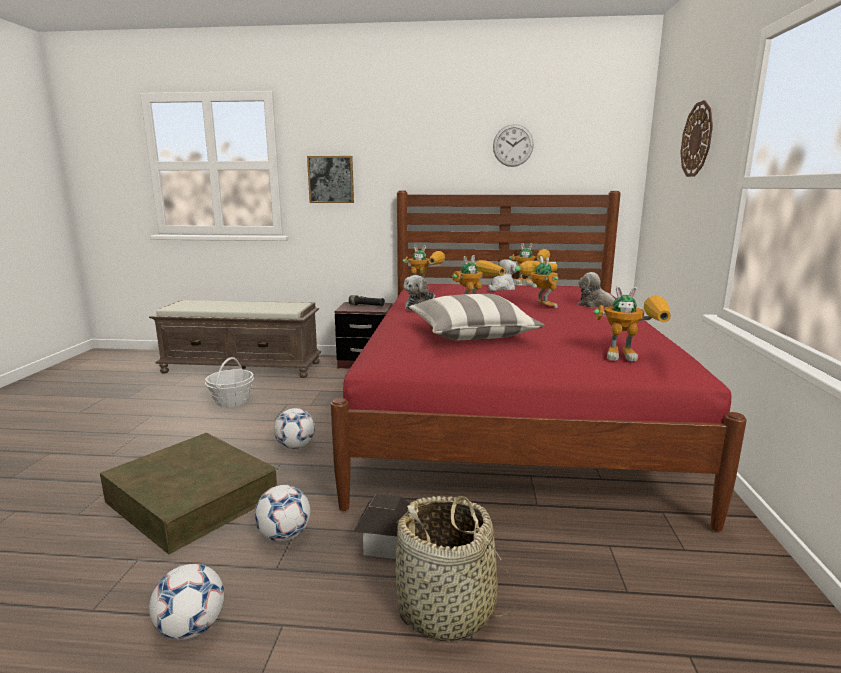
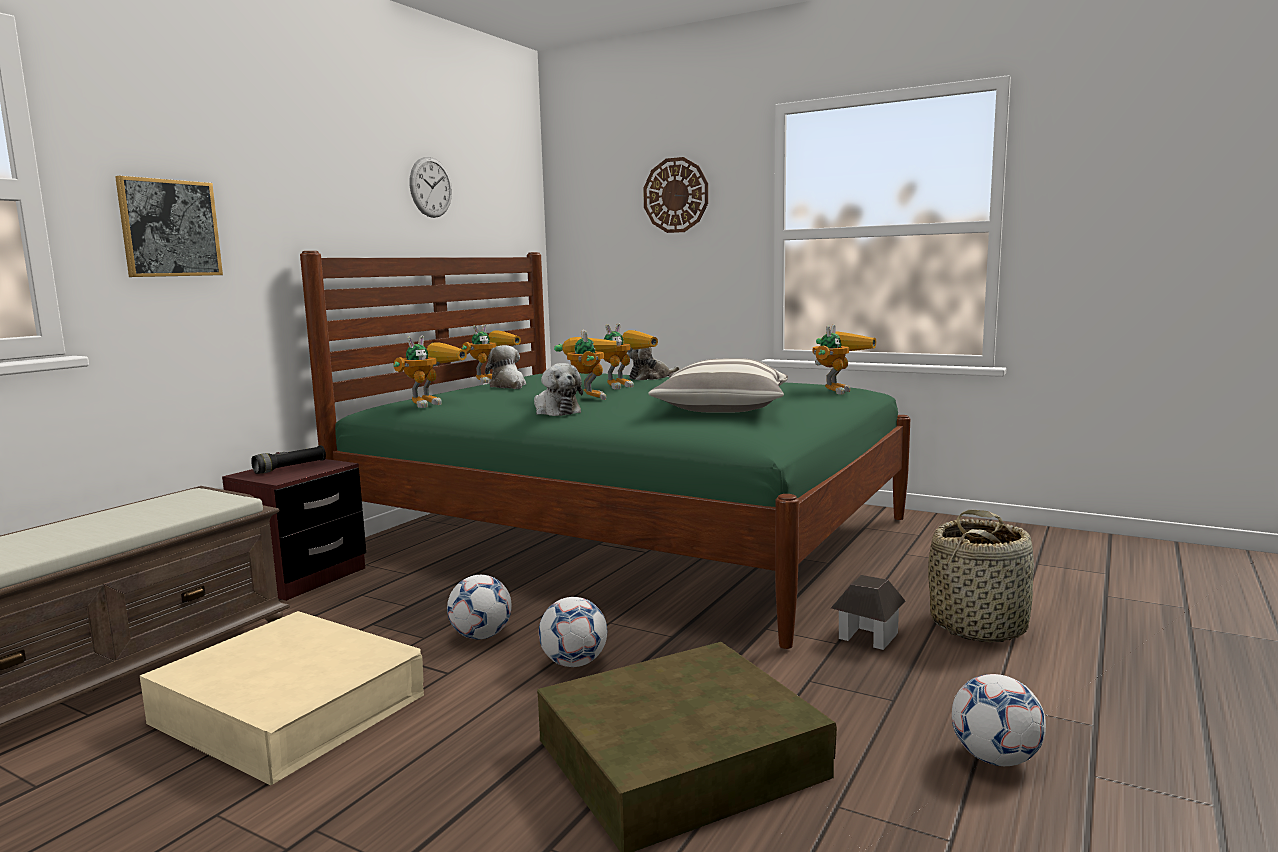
camera: 65 degrees left, 5 degrees down
basket [205,357,254,407] -> beige storage box [140,611,424,785]
football [254,485,310,542] -> football moved to [447,575,512,639]
red bed [331,191,747,532] -> green bed [300,251,910,649]
toy robot [515,256,558,308] -> toy robot turned 135 degrees clockwise [603,323,658,390]

